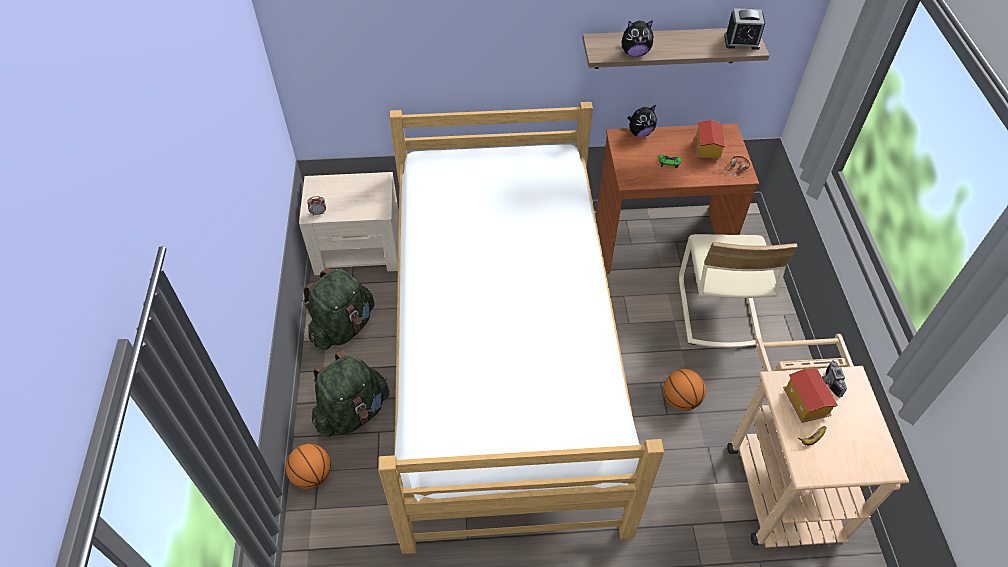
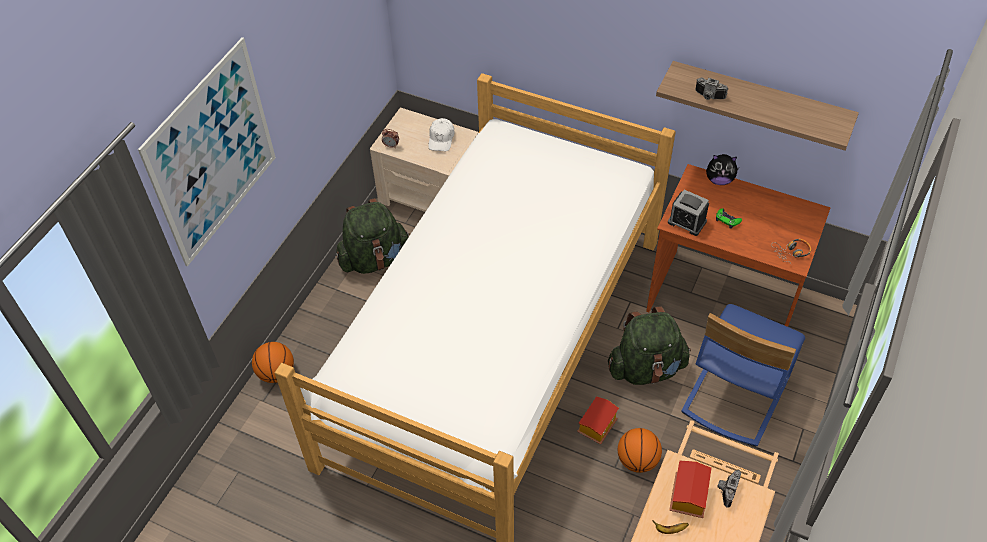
camera: 30 degrees right, 0 degrees up
green backpack [312,350,390,437] -> green backpack moved to [608,306,691,385]
plush toy [622,20,654,57] -> camera [695,78,728,100]
beige chair [679,234,798,348] -> blue chair [681,304,805,446]
toy house [694,120,725,160] -> toy house moved to [577,396,619,444]
alarm clock [724,8,765,50] -> alarm clock moved to [668,190,709,236]
none -> picture [138,37,276,267]
none -> white cap [428,118,454,151]

